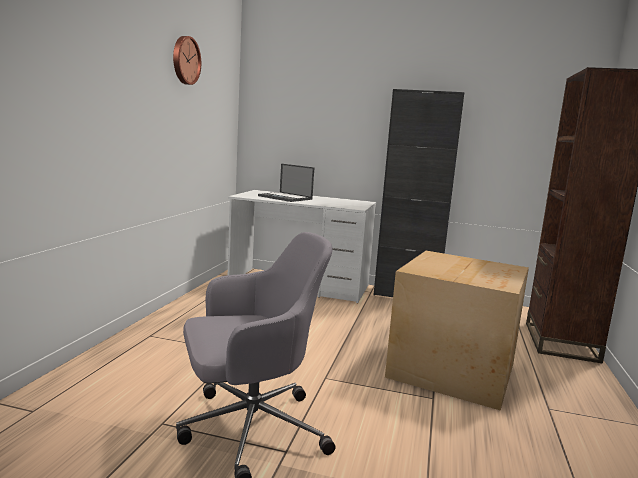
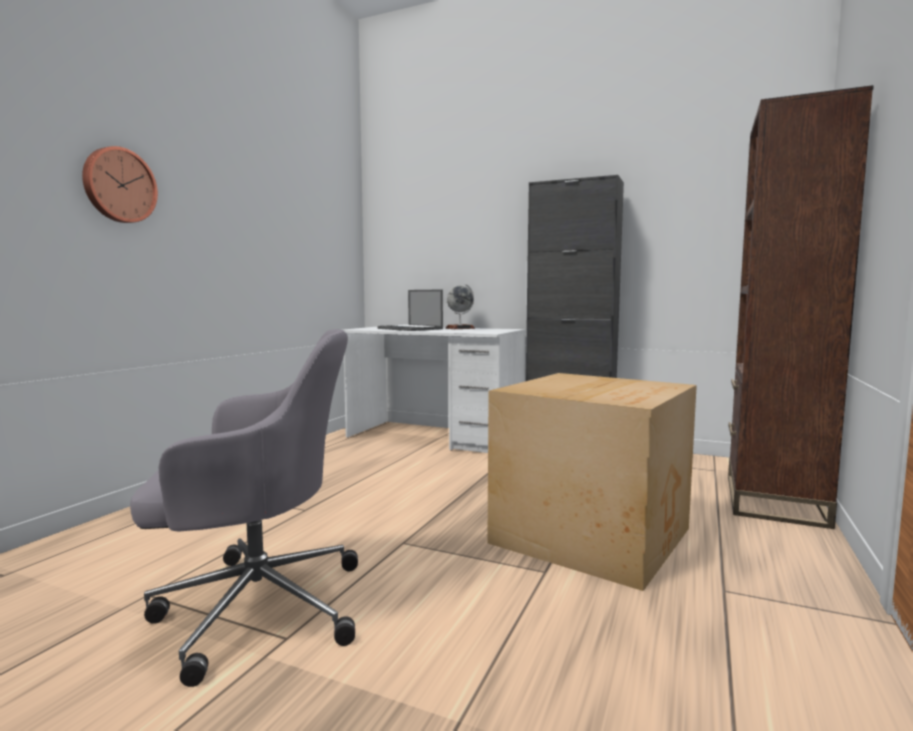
camera: 10 degrees right, 5 degrees down
wall clock [173,36,201,85] -> wall clock moved to [82,146,158,223]
none -> globe [446,284,475,329]

